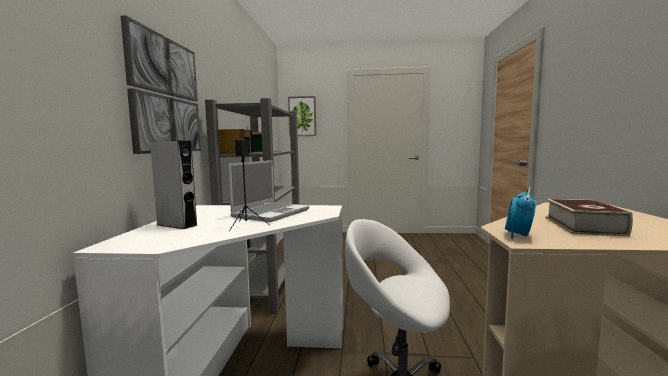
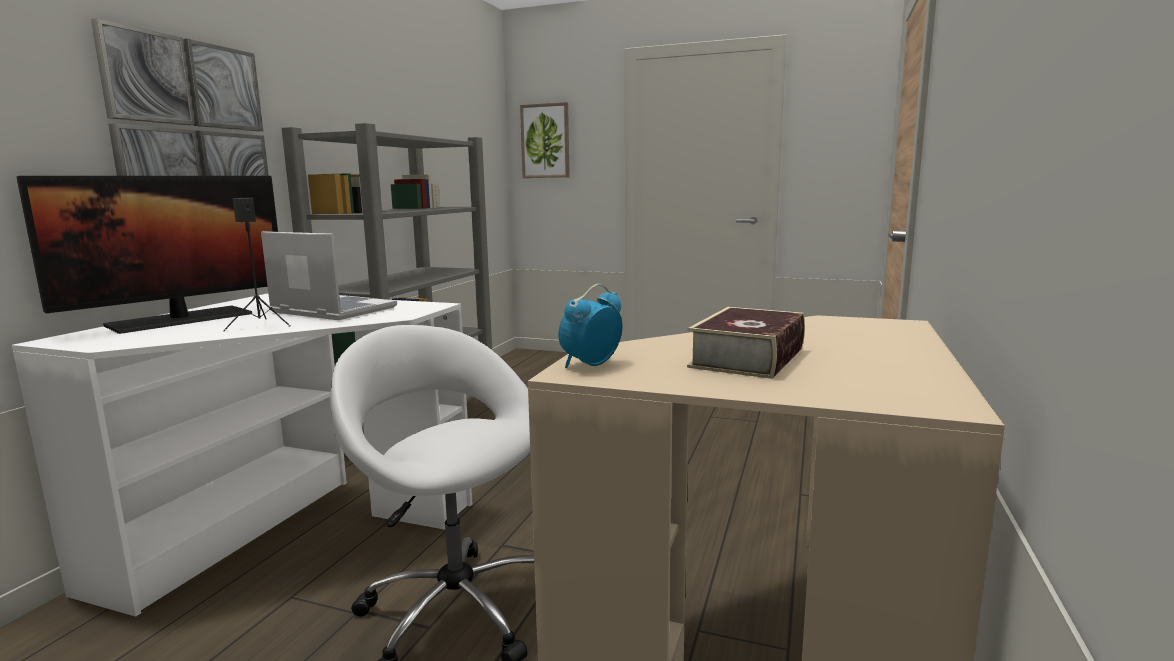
camera: 15 degrees right, 5 degrees up
grey speaker [150,141,198,229] -> monitor [17,176,278,334]
laptop [228,160,309,222] -> laptop turned 105 degrees counterclockwise [261,231,397,320]

